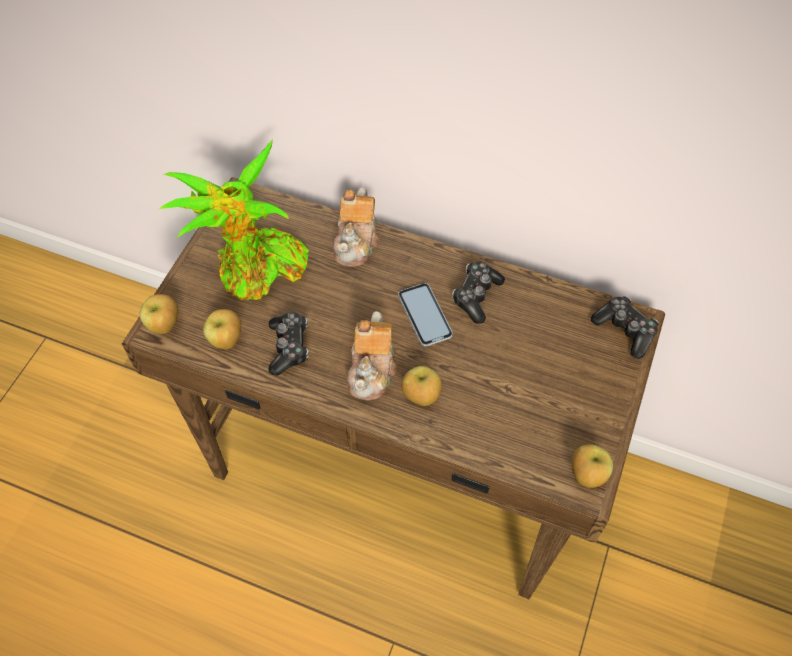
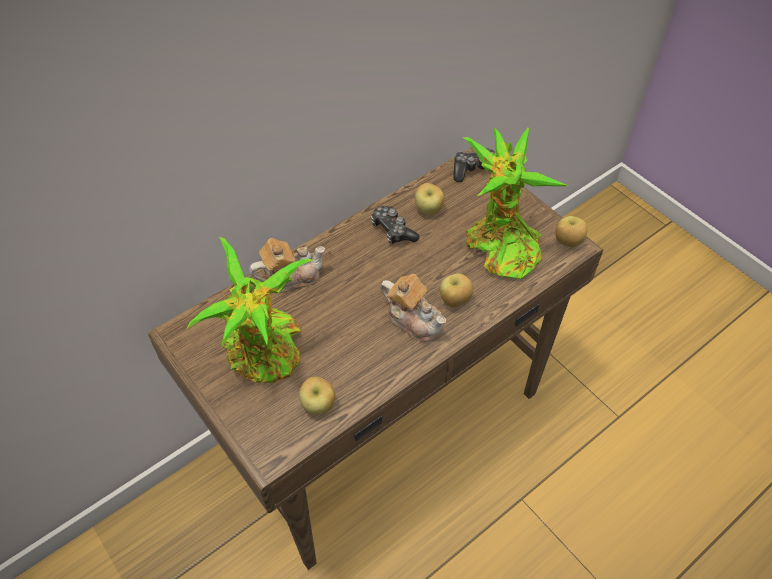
camera: 60 degrees left, 5 degrees down
apple [140,294,178,334] -> apple moved to [415,183,445,215]
game controller [269,312,309,376] -> none
teapot [333,188,380,267] -> teapot turned 60 degrees counterclockwise [249,238,326,293]
phone [398,283,453,347] -> none
none -> potted plant [463,128,568,279]

